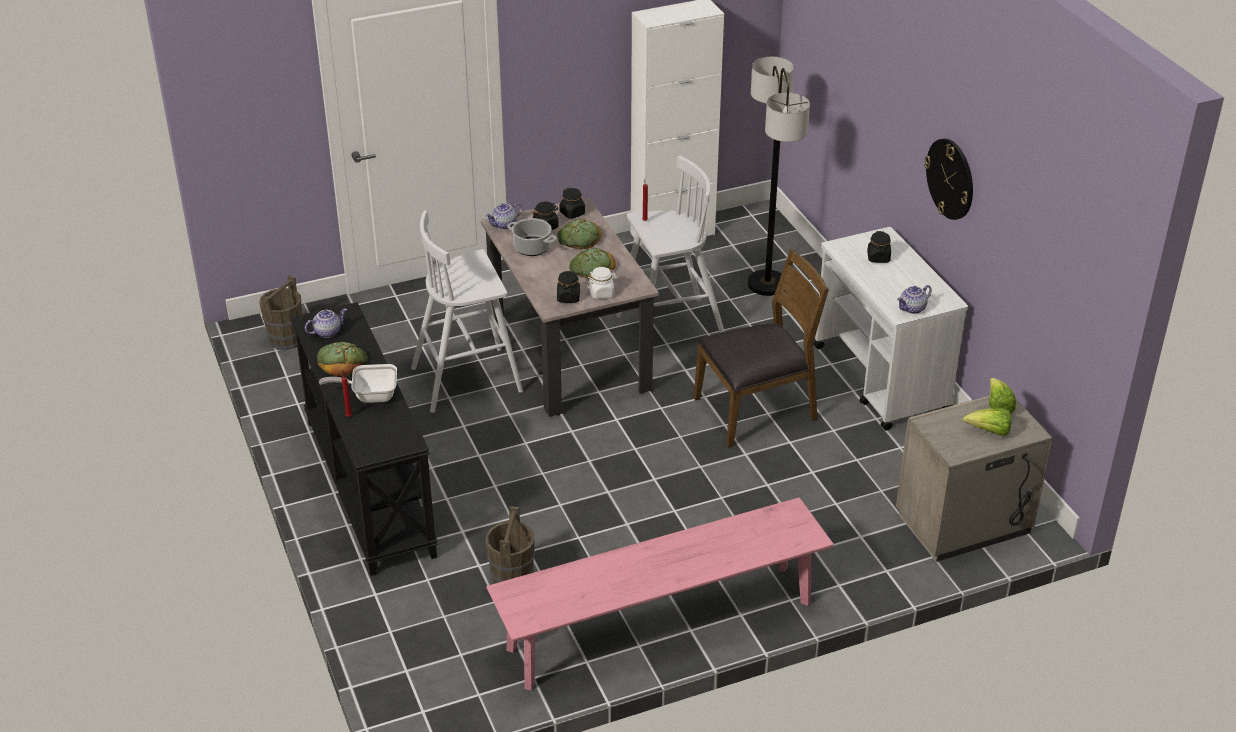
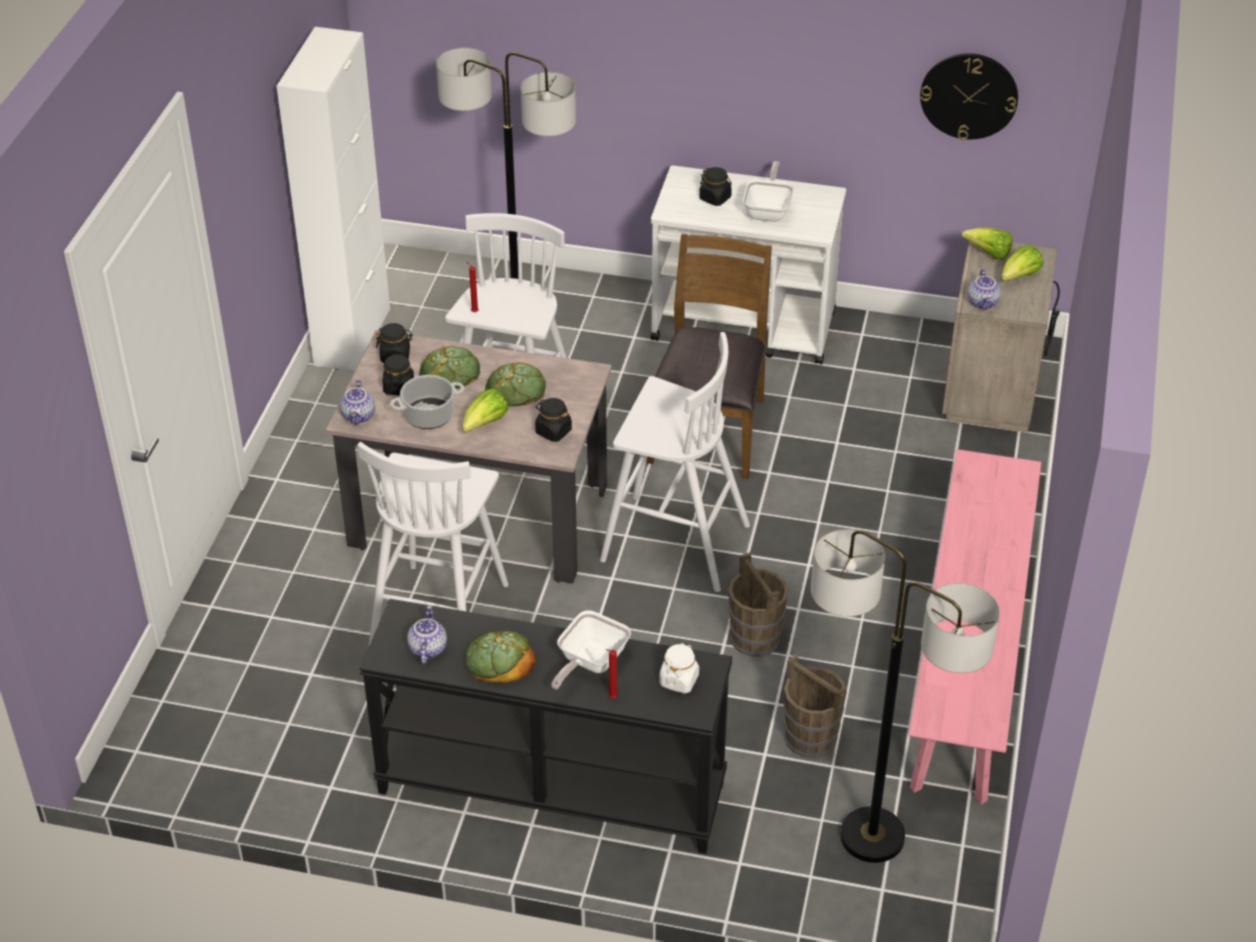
camera: 55 degrees left, 5 degrees up
brown bucket [260,275,302,350] -> brown bucket moved to [728,552,788,657]
white jar [587,267,617,299] -> white jar moved to [659,643,699,693]
teapot [897,285,932,314] -> teapot moved to [968,269,1001,310]
wall clock [924,138,973,220] -> wall clock moved to [920,53,1018,140]
none -> lettuce [462,389,508,433]
none -> white stool [600,332,750,592]
none -> frying pan [743,161,794,222]
none -> floor lamp [811,529,1000,863]

